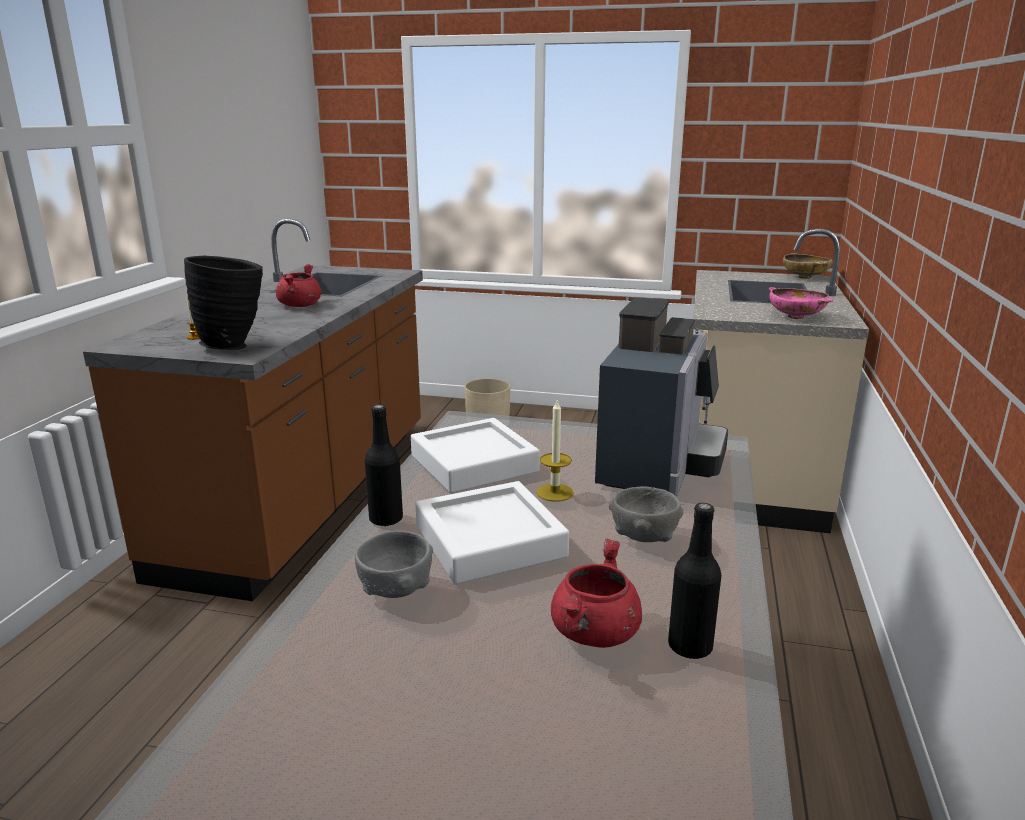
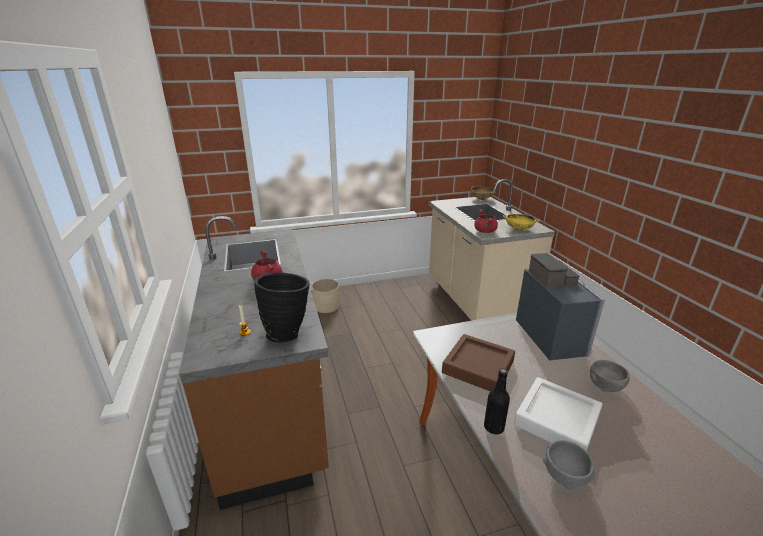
camera: 30 degrees left, 5 degrees up
white tray [411,418,540,493] -> brown tray [442,334,515,391]
candle [536,400,574,502] -> none
red cooking pot [551,539,642,648] -> red cooking pot moved to [474,209,498,233]
black bottle [668,503,722,659] -> none
pink bowl [768,287,834,319] -> yellow bowl [503,214,540,231]

